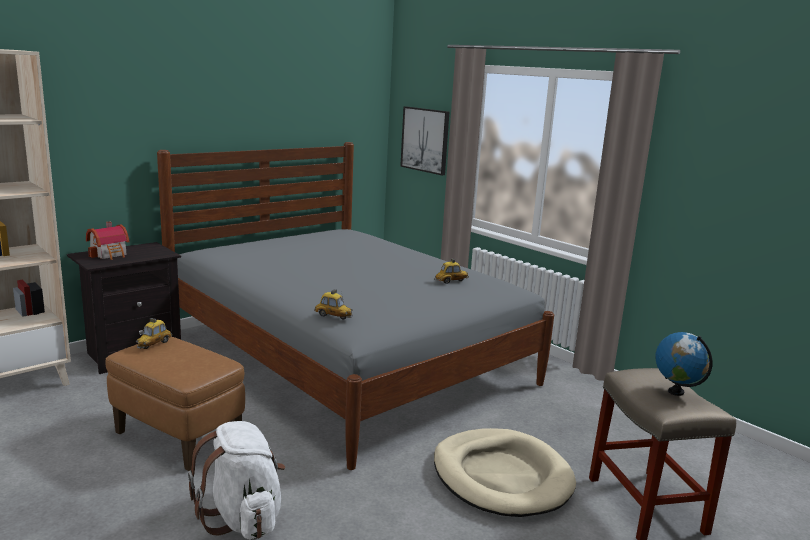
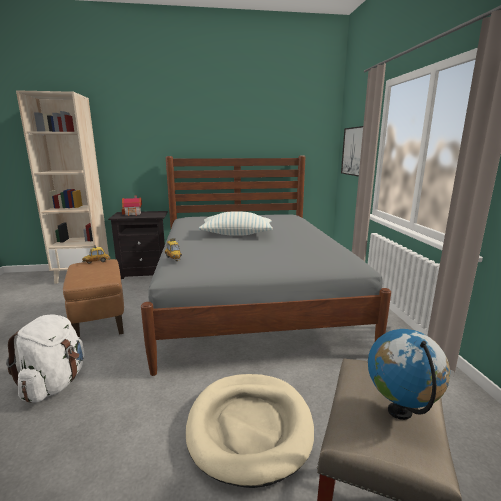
camera: 35 degrees right, 0 degrees up
toy car [434,258,469,284] -> none
none -> pillow [199,211,273,236]

